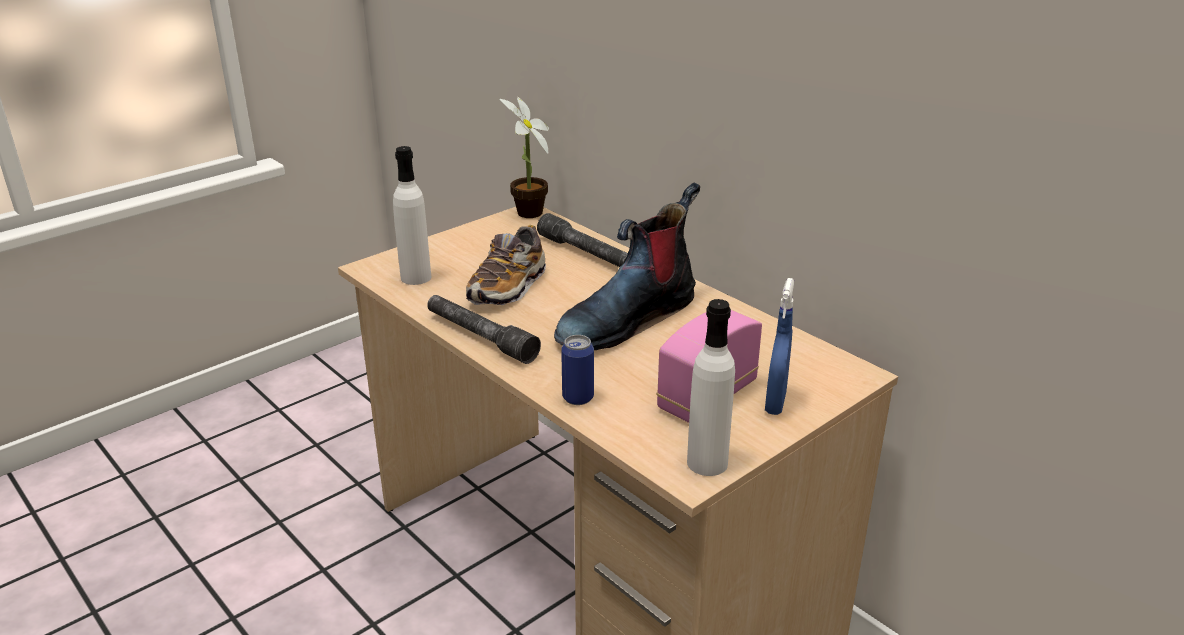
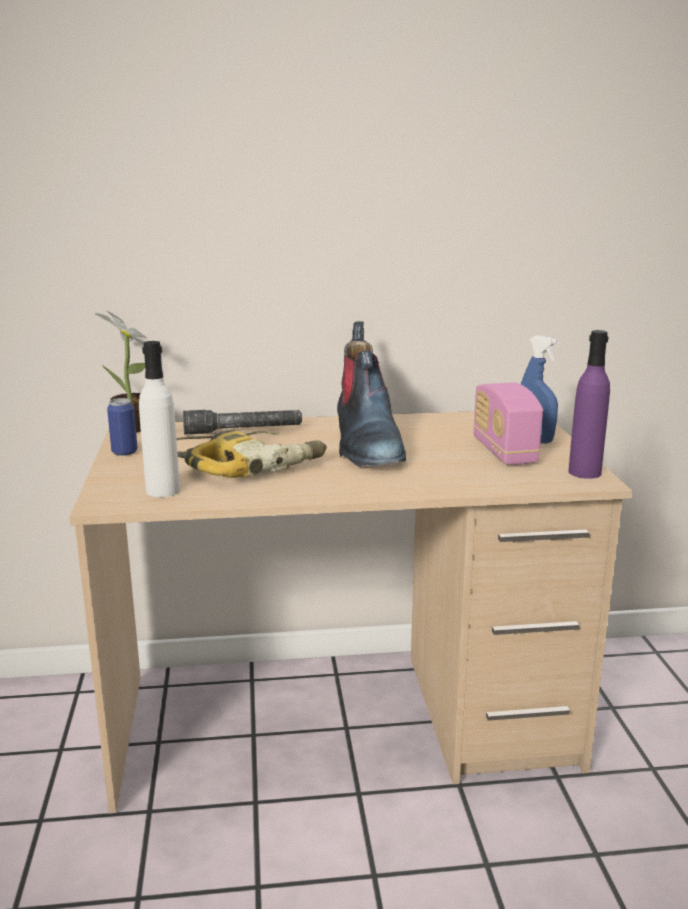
camera: 55 degrees left, 10 degrees down
grey flashlight [427,295,541,364] -> none
shoe [466,225,546,305] -> power drill [176,429,327,478]
can [561,335,594,405] -> can moved to [107,398,138,456]
white bottle [687,299,735,476] -> purple bottle [569,330,610,479]

